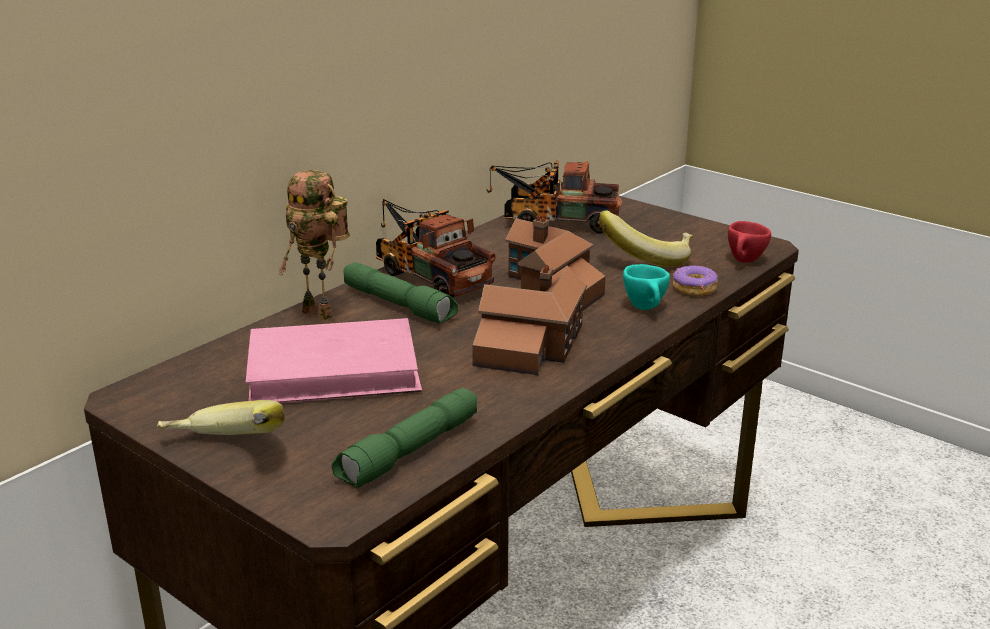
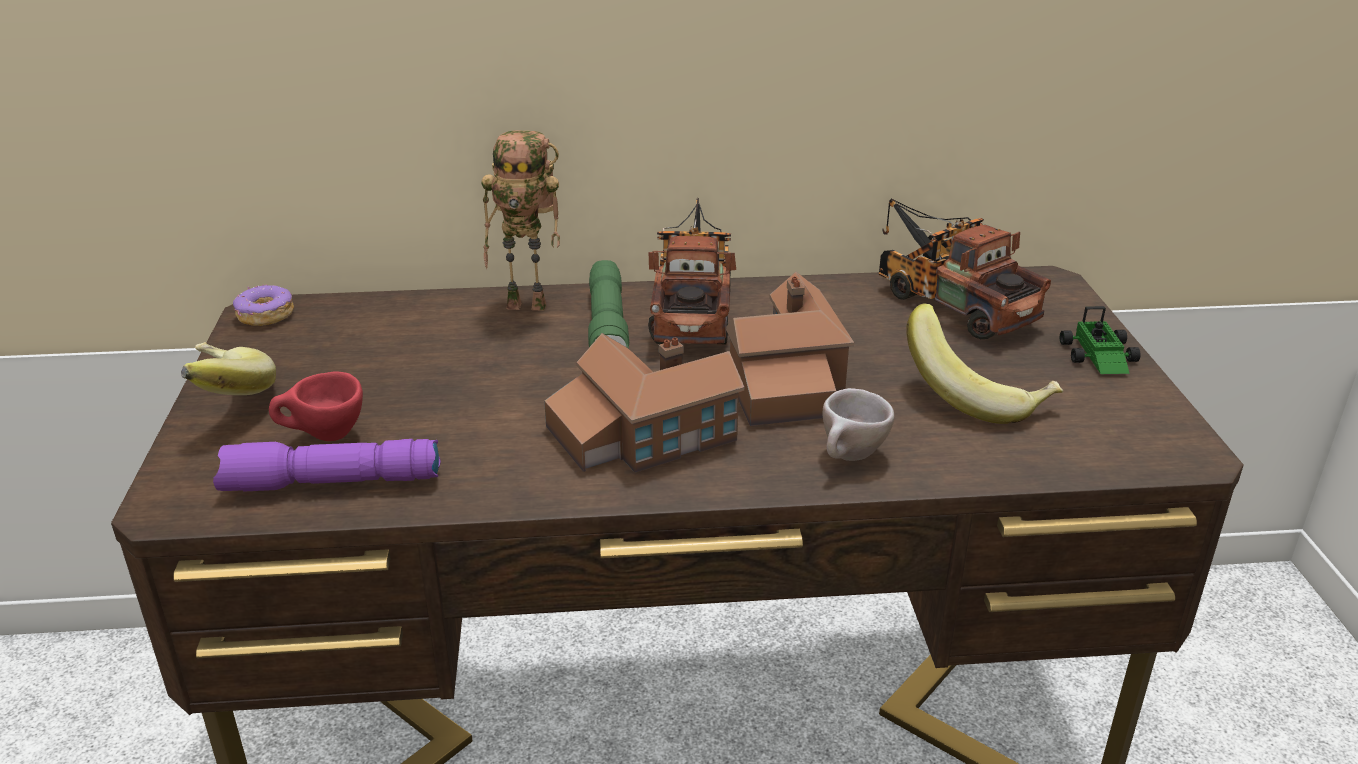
camera: 45 degrees right, 5 degrees up
pink book [246,318,422,403] -> none
toy robot [279,170,350,320] -> toy robot turned 75 degrees counterclockwise [481,130,560,311]
green flashlight [332,388,477,489] -> purple flashlight [213,439,441,492]
turquoise cup [623,264,670,310] -> beige cup [823,388,894,461]
donut [673,266,718,296] -> donut moved to [233,285,294,326]
red cup [728,221,771,263] -> red cup moved to [269,371,363,441]
none -> toy car [1060,306,1140,374]

